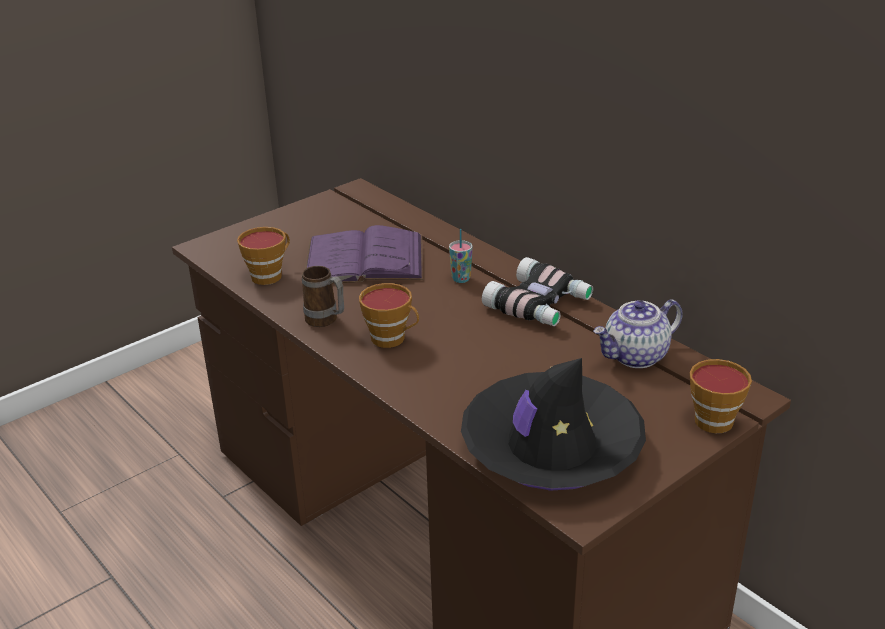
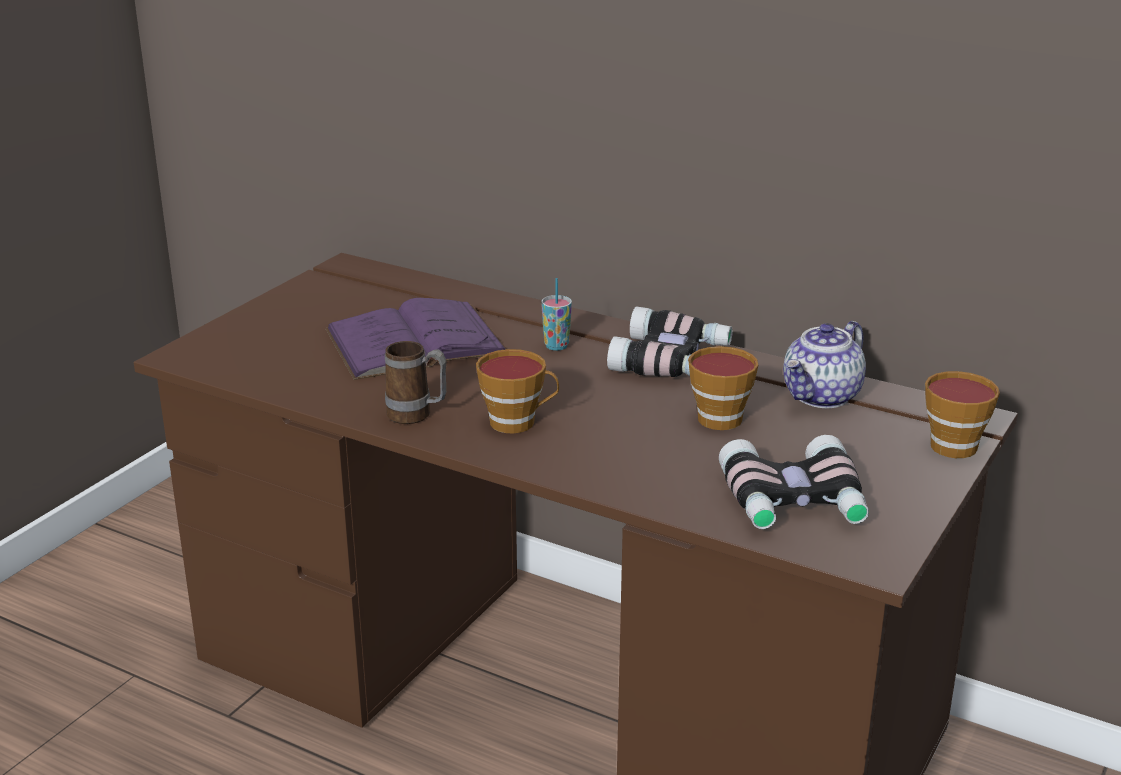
camera: 20 degrees left, 5 degrees down
cup [237,227,290,285] -> cup moved to [688,346,758,430]
black hat [461,358,646,491] -> binoculars [719,435,869,529]

